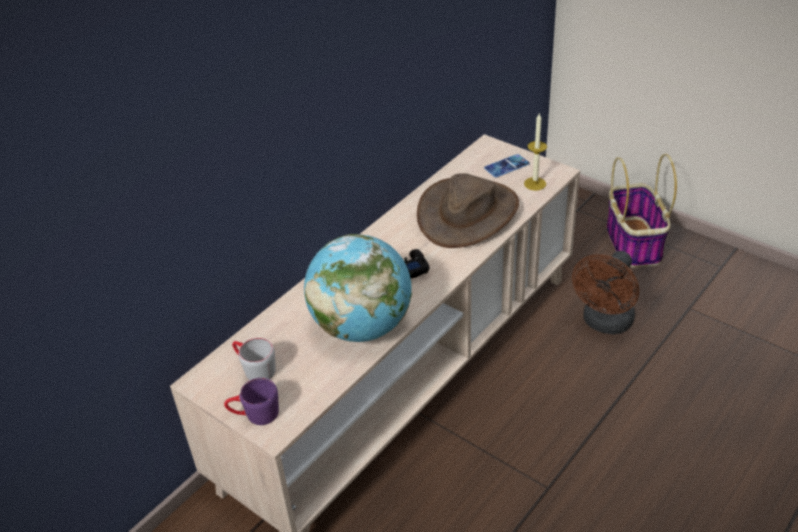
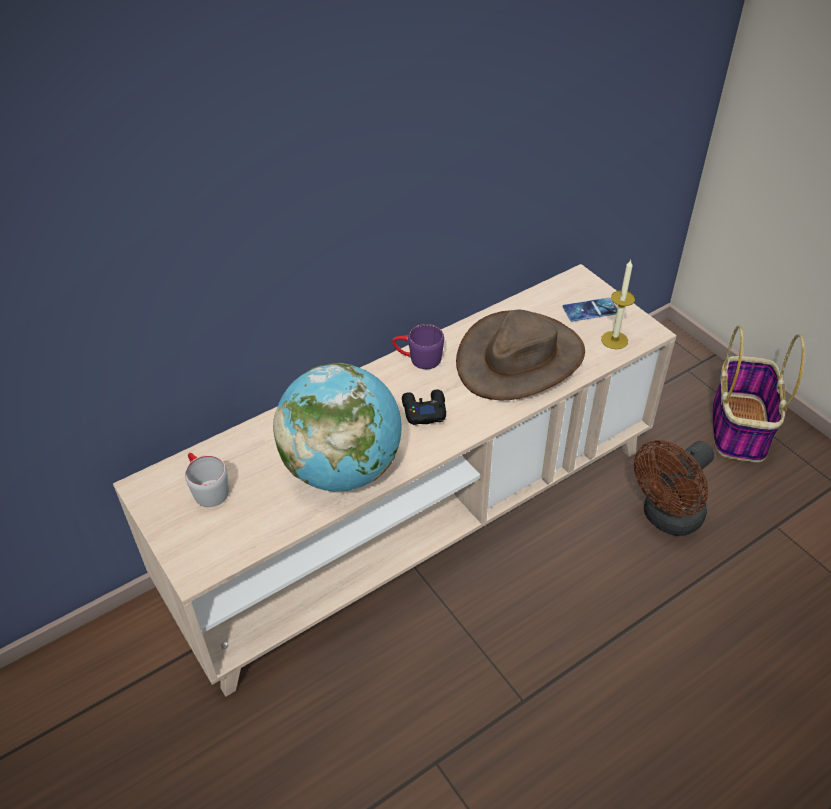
camera: 15 degrees right, 5 degrees up
purple mug [224,378,279,425] -> purple mug moved to [392,324,444,369]

